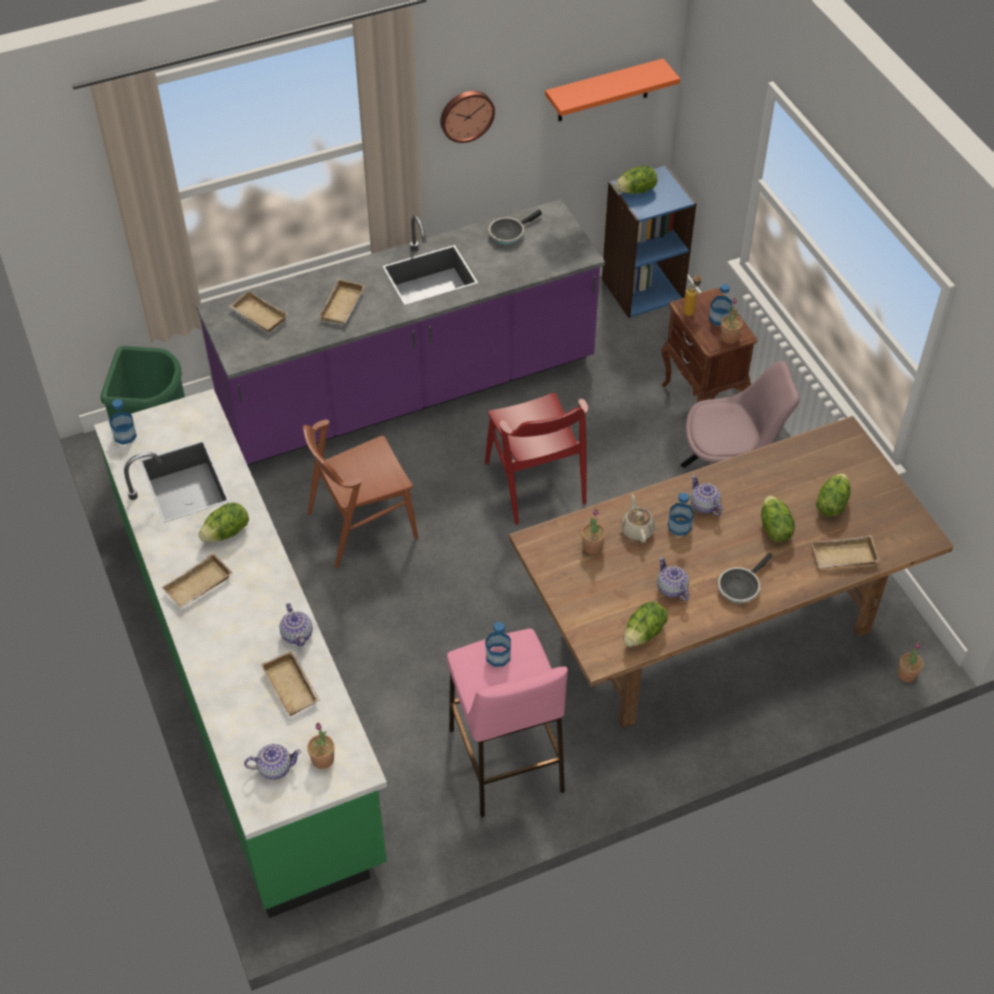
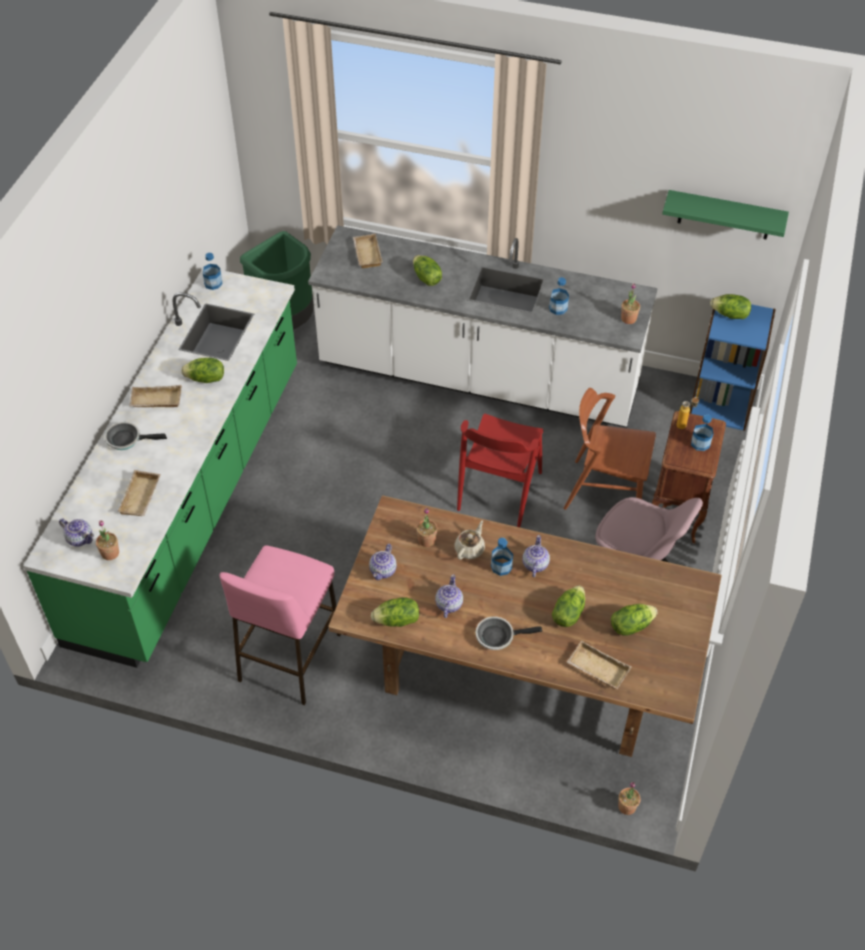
camera: 40 degrees right, 0 degrees up
purple counter [196,199,605,465] -> white counter [308,225,658,428]
teapot [279,603,313,647] -> teapot moved to [369,544,397,580]
brown chair [303,420,418,568] -> brown chair moved to [563,388,656,510]
beige tray [319,279,365,324] -> lettuce [413,255,442,286]
wall clock [440,91,495,143] -> none
bottle [485,622,511,667] -> bottle moved to [549,277,569,315]
frying pan [489,210,542,245] -> frying pan moved to [105,422,167,450]
orange shelf [545,58,680,121] -> green shelf [662,190,789,239]
potted plant [721,298,743,344] -> potted plant moved to [621,283,640,324]

